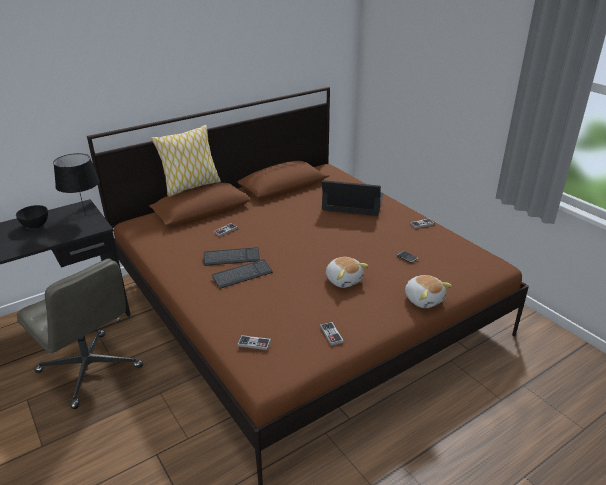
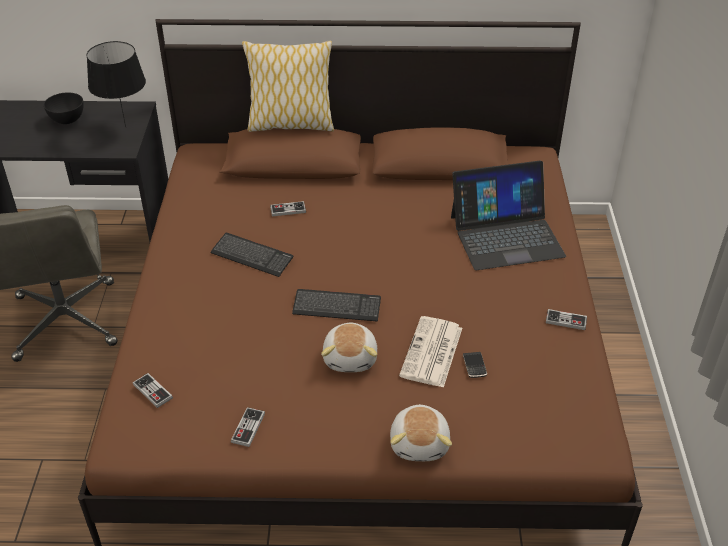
camera: 35 degrees right, 10 degrees up
keyboard [212,259,273,289] -> keyboard moved to [292,289,381,322]
laptop [322,180,384,216] -> laptop turned 120 degrees clockwise [451,161,566,270]
none -> newspaper [399,316,462,388]

